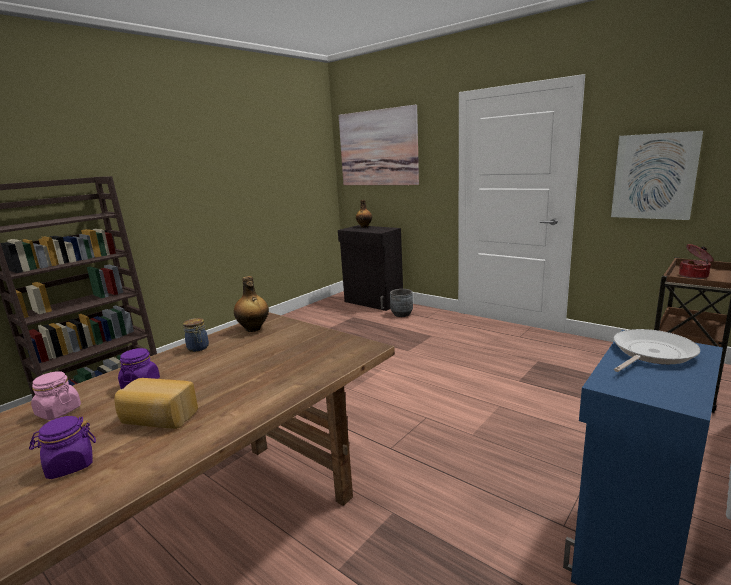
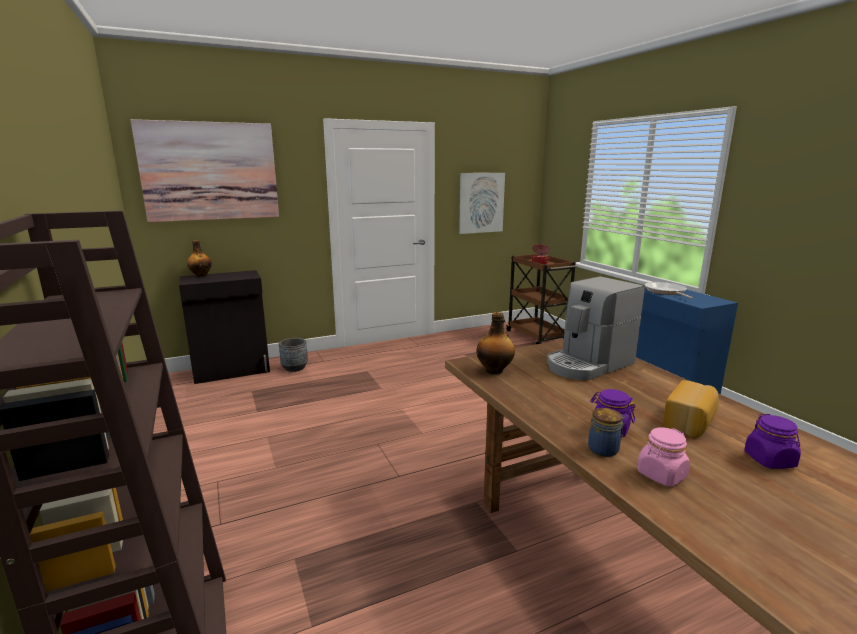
camera: 65 degrees left, 0 degrees up
jar [183,318,209,352] -> jar moved to [588,408,625,457]
none -> coffee machine [547,276,645,380]

